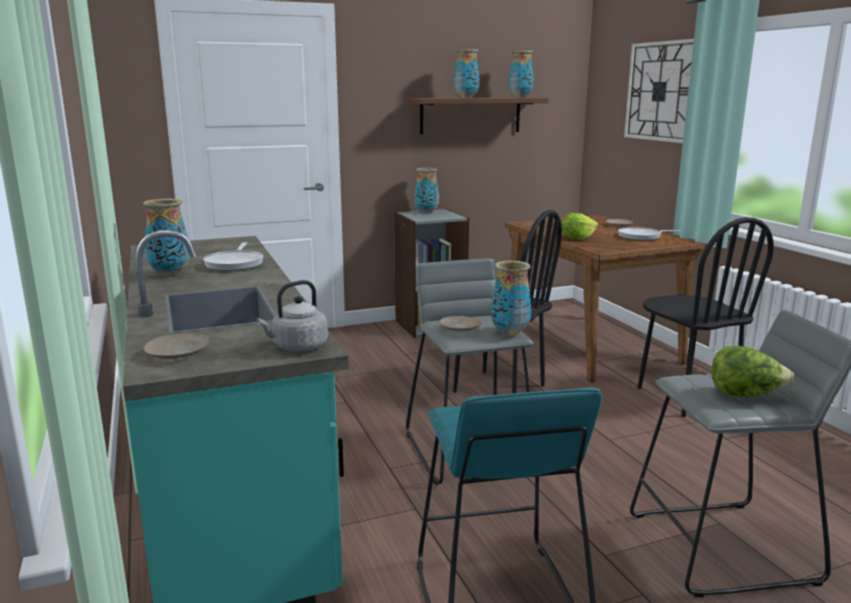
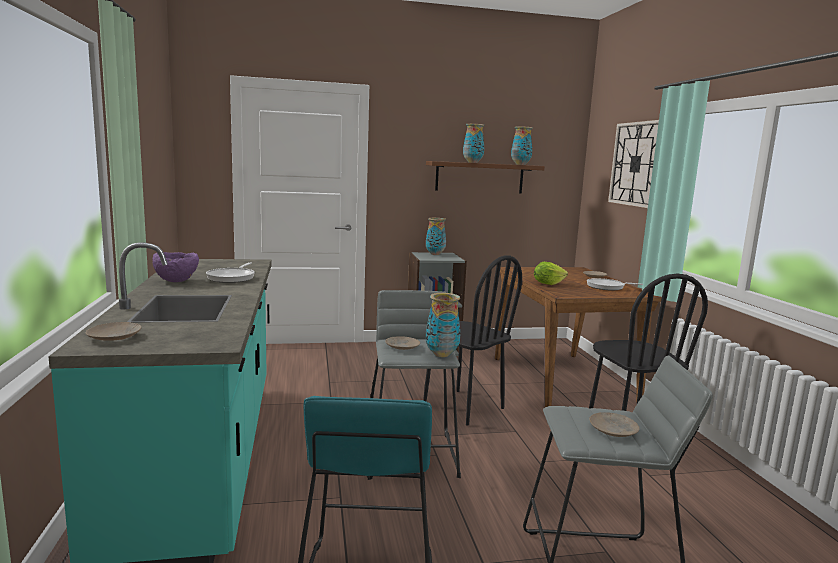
camera: 10 degrees right, 5 degrees down
vase [143,199,190,277] -> purple bowl [152,252,199,282]
grey kettle [256,280,328,352] -> none
lettuce [712,346,794,397] -> beige plate [589,412,640,437]

